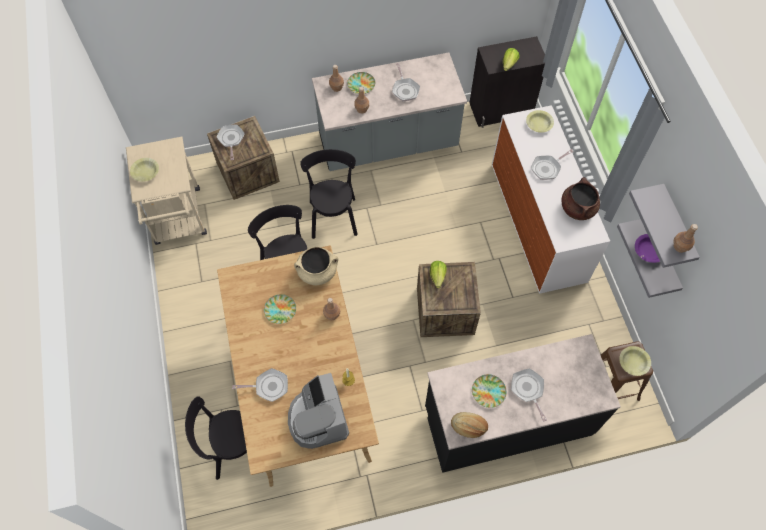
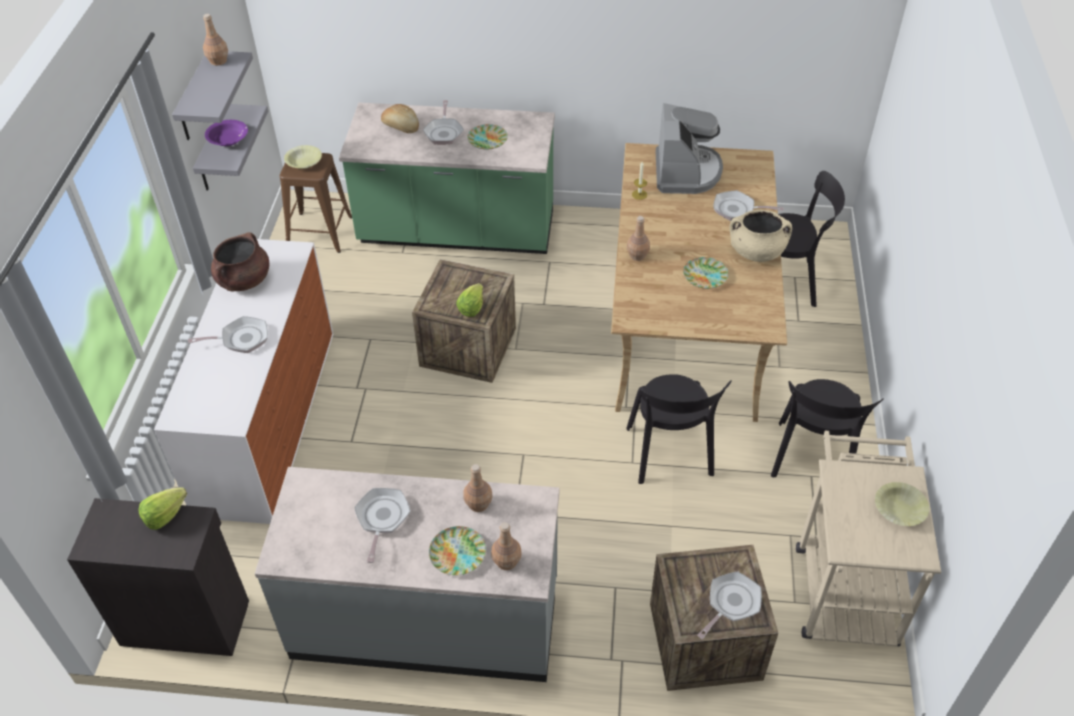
camera: 160 degrees left, 15 degrees down
frying pan [216,124,245,160] -> frying pan turned 150 degrees counterclockwise [697,571,762,639]
beige cooking pot [294,247,338,285] -> beige cooking pot moved to [729,210,792,262]
black chair [300,149,358,239] -> black chair moved to [771,379,884,477]
black counter [425,334,621,473] -> green counter [339,103,555,254]
bread [451,412,488,438] -> bread moved to [381,104,419,133]
yellow bowl [526,110,554,133] -> none

